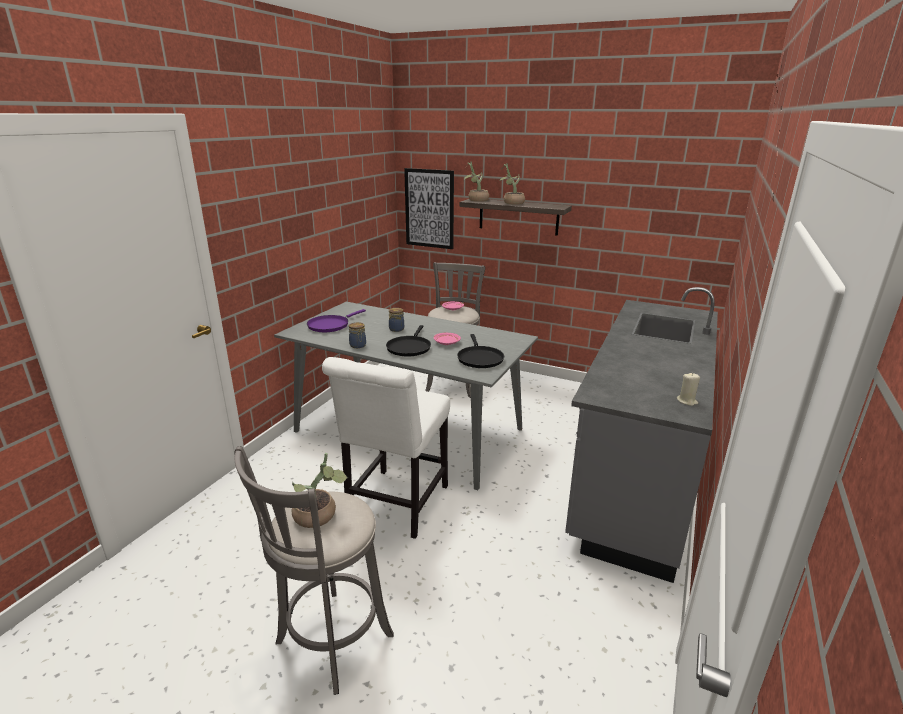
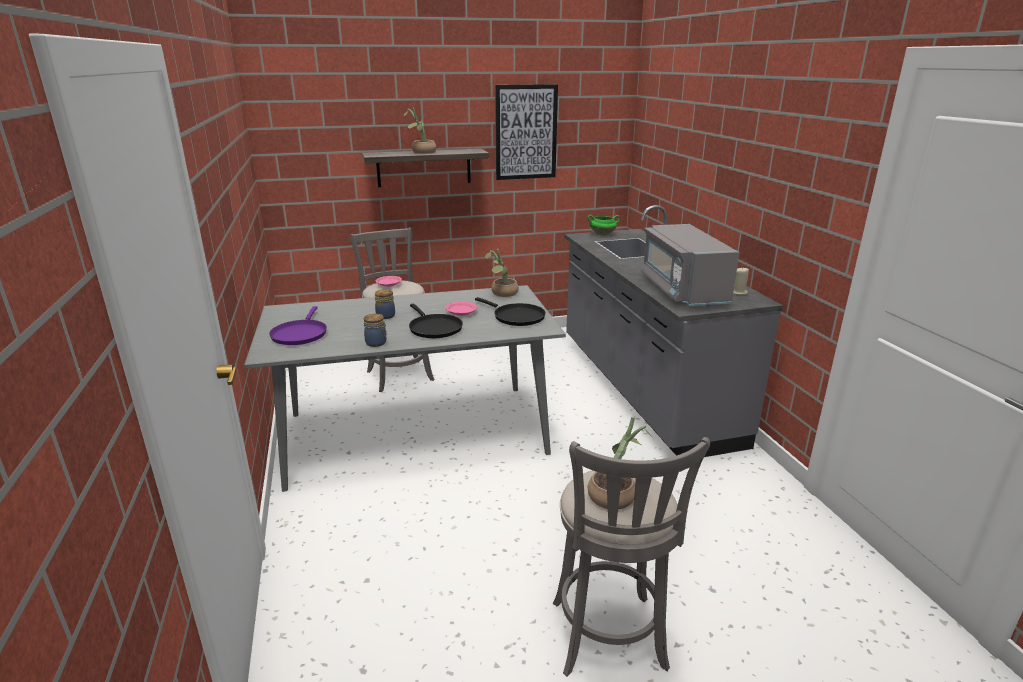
camera: 40 degrees left, 0 degrees up
white chair [322,357,450,539] -> none
picture [404,168,454,249] -> picture moved to [495,84,558,180]
potted plant [464,161,489,202] -> potted plant moved to [485,249,519,297]
none -> green cooking pot [588,215,620,236]
none -> grey microwave [641,224,740,306]

